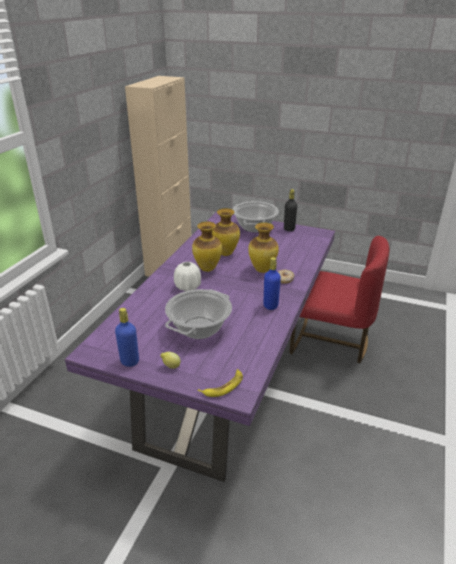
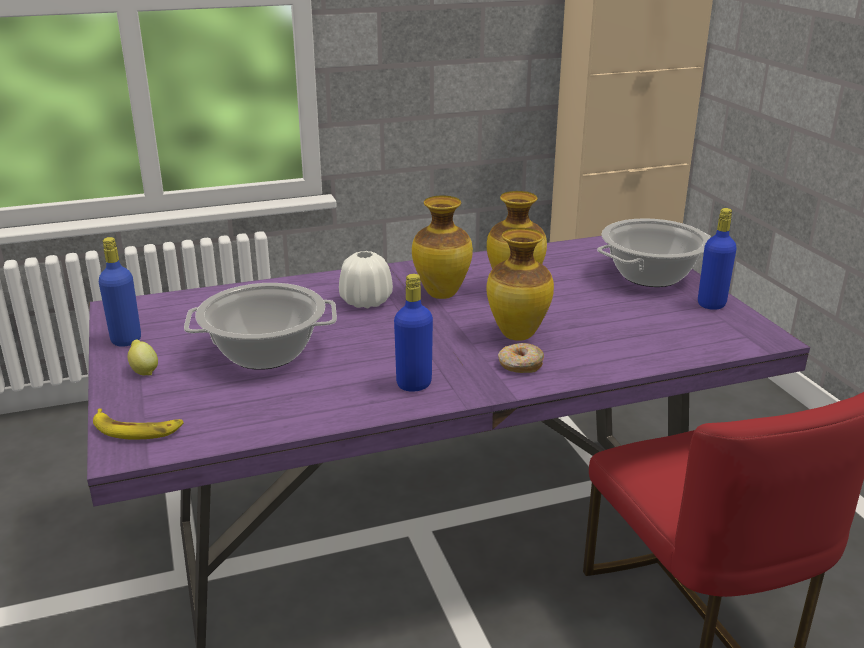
camera: 50 degrees right, 5 degrees down
black bottle [284,189,297,231] -> blue bottle [698,208,737,310]

